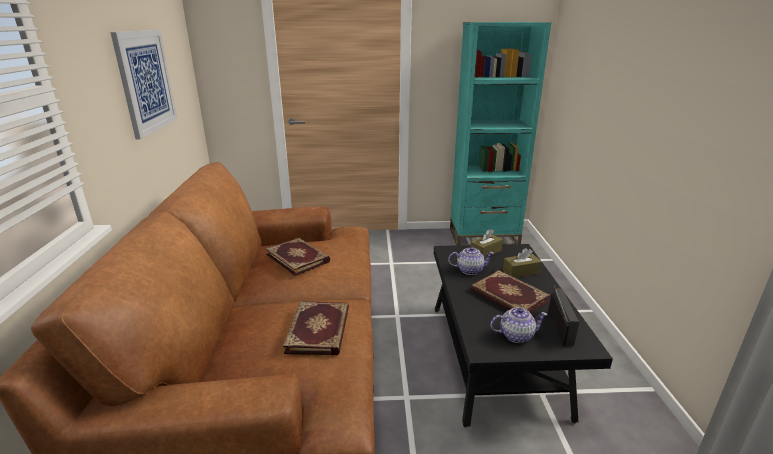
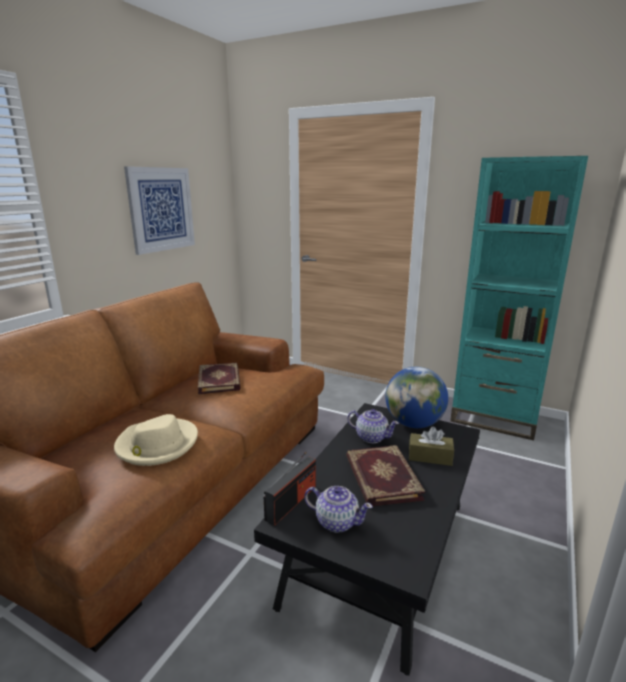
camera: 30 degrees right, 5 degrees down
book [283,301,349,355] -> beige hat [114,414,198,466]
brown tissue box [470,229,503,257] -> globe [385,367,448,428]
radio [548,285,579,346] -> radio moved to [264,452,316,526]

